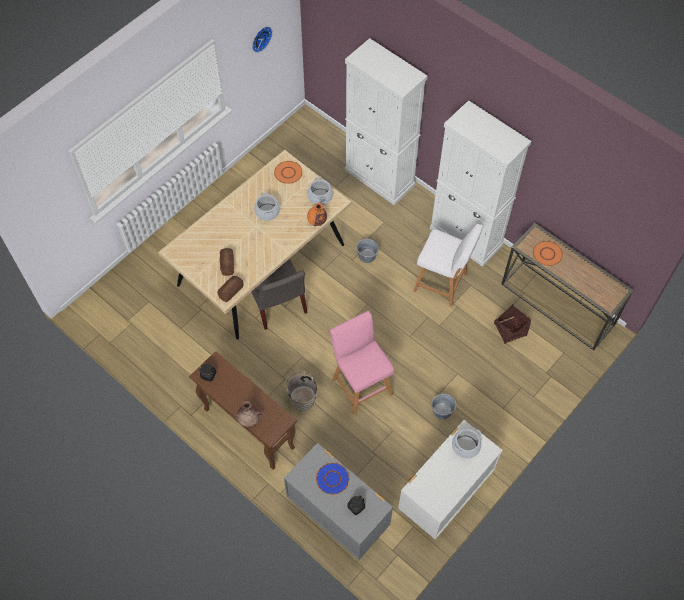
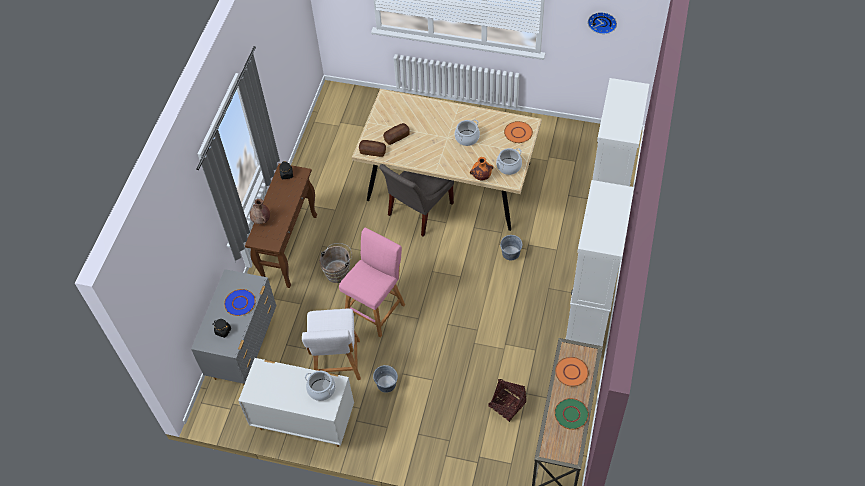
camera: 65 degrees right, 5 degrees down
white stool [413,224,483,307] -> white stool moved to [302,309,361,380]
none -> green plate [554,398,589,430]

